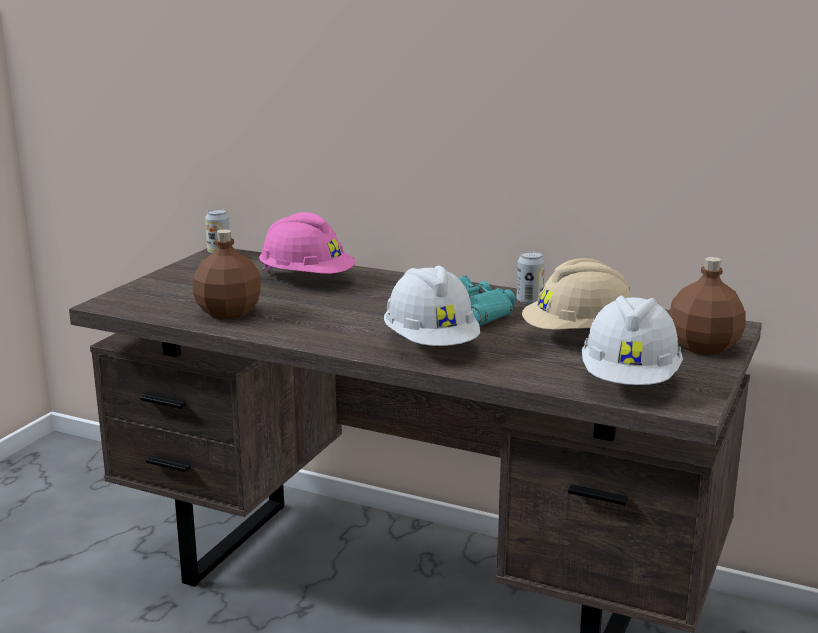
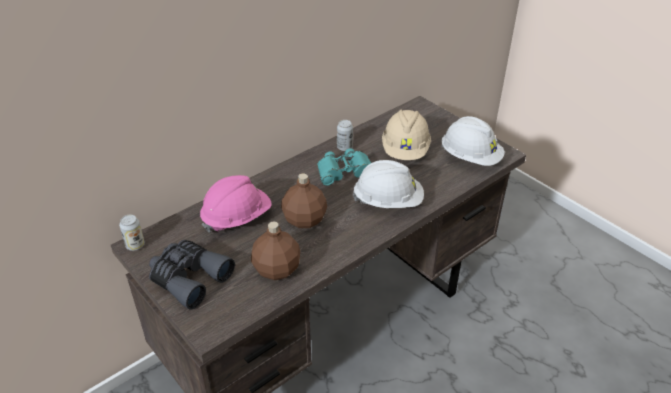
camera: 65 degrees left, 20 degrees up
brown bottle [669,257,745,355] -> brown bottle moved to [281,173,327,228]
none -> grey binoculars [149,240,235,310]

